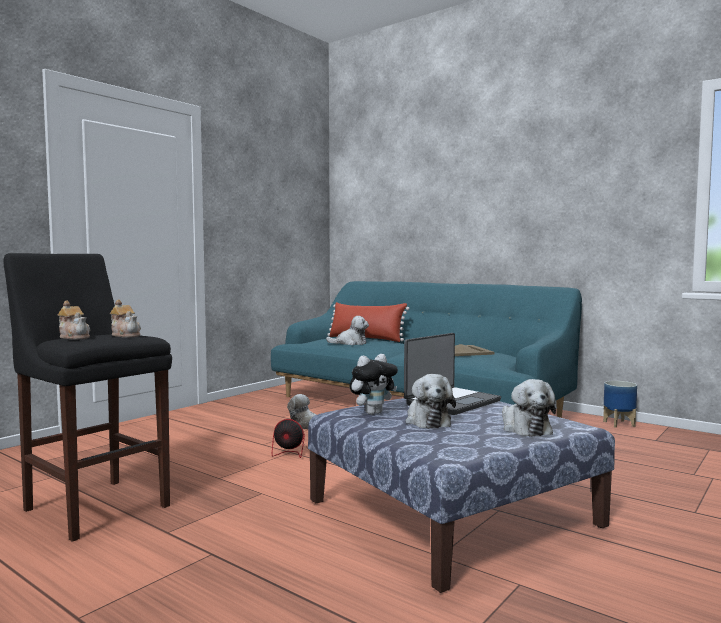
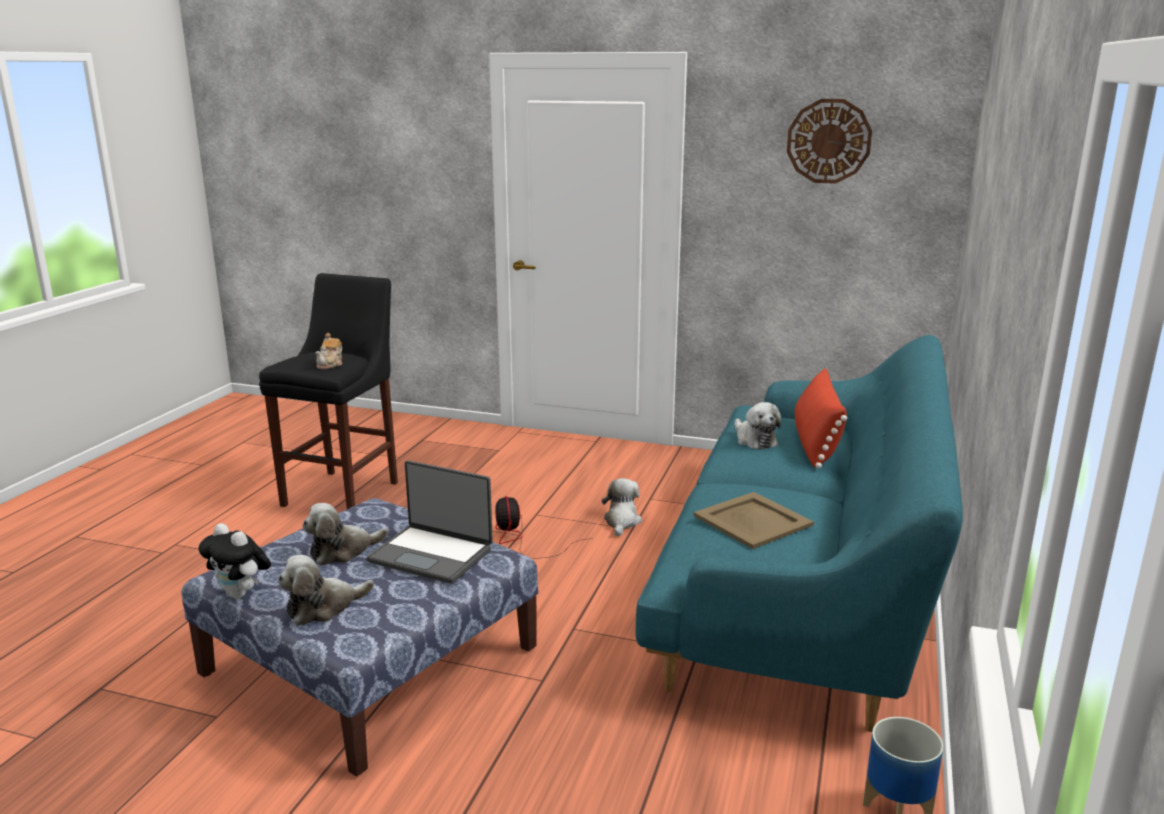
camera: 70 degrees right, 15 degrees up
teapot [57,301,90,340] -> none
plush toy [350,354,398,415] -> plush toy moved to [198,523,271,599]
none -> wall clock [787,99,872,184]

